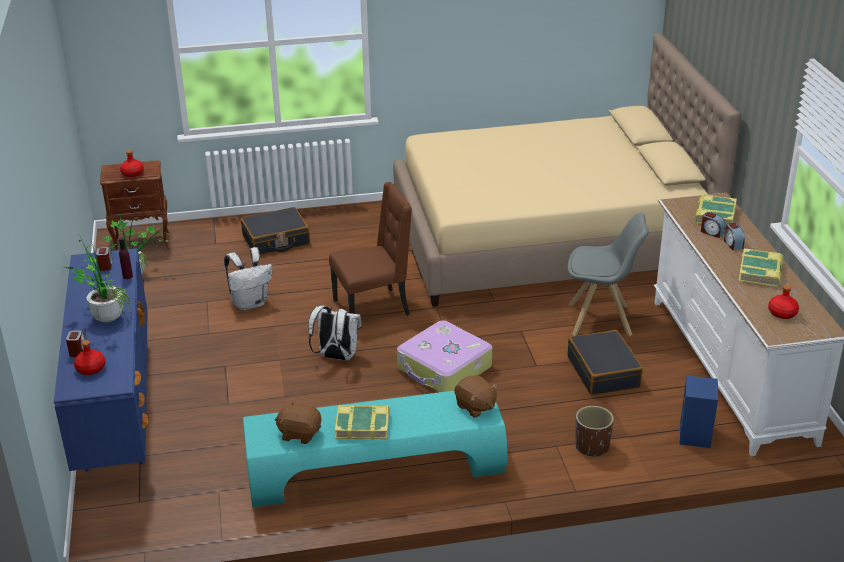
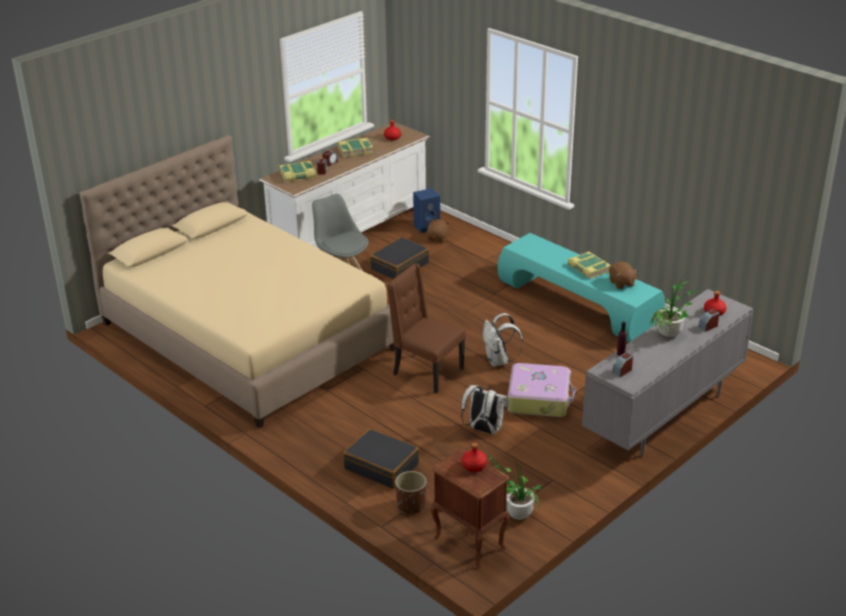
camera: 125 degrees left, 0 degrees up
blue dresser [54,248,149,472] -> grey dresser [582,289,754,457]
suitcase [397,320,492,392] -> suitcase moved to [507,363,576,417]
brown plush toy [454,375,498,418] -> brown plush toy moved to [427,219,450,242]
brown planter [575,406,614,457] -> brown planter moved to [395,471,427,514]

